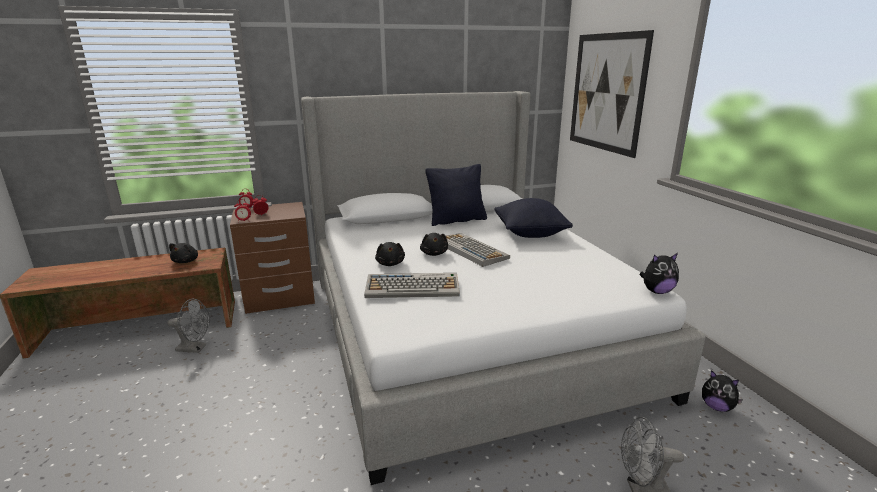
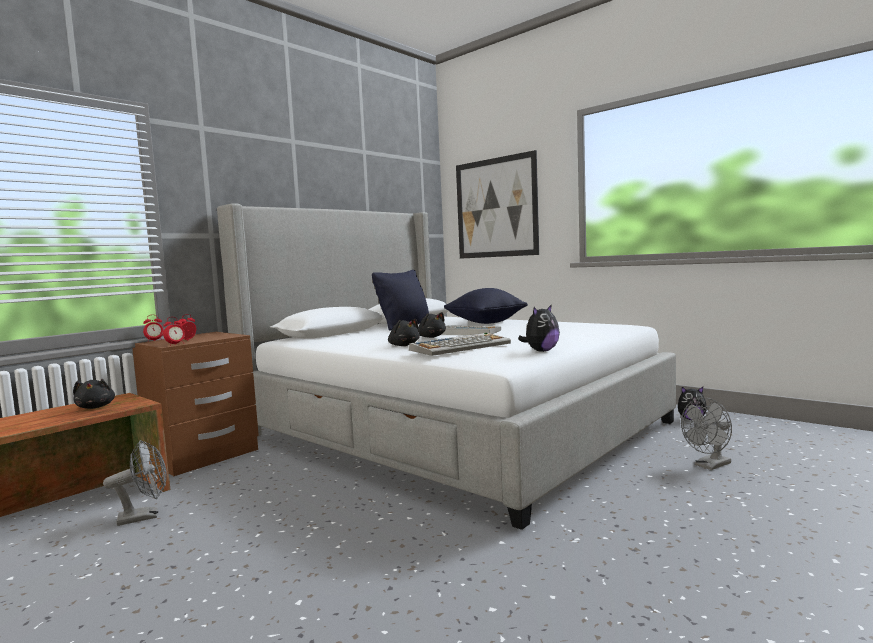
camera: 30 degrees left, 15 degrees down
plush toy [639,253,679,294] -> plush toy moved to [518,304,560,352]

